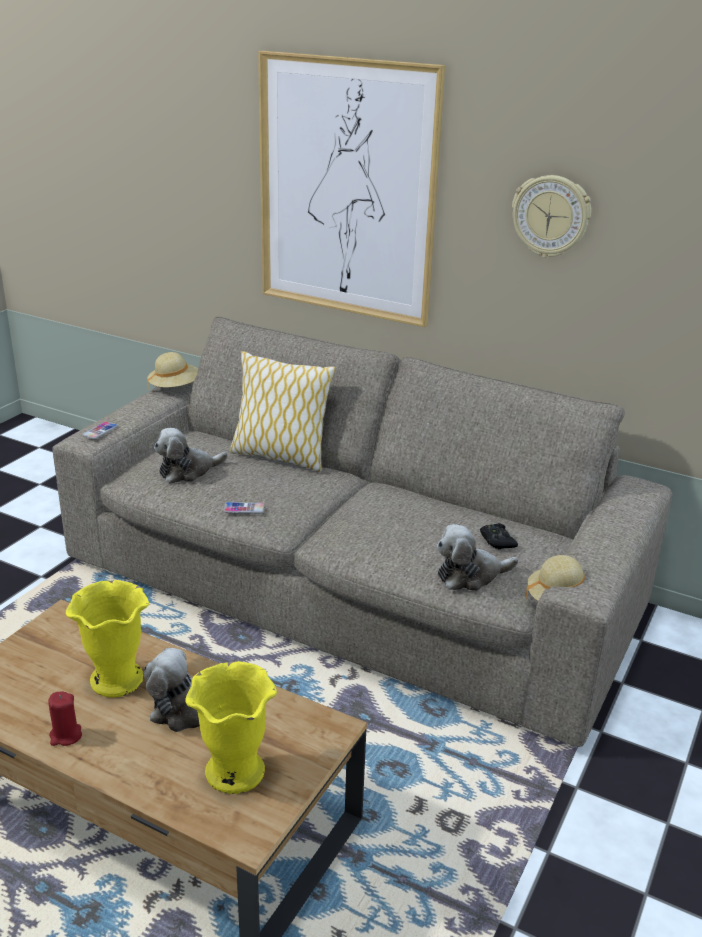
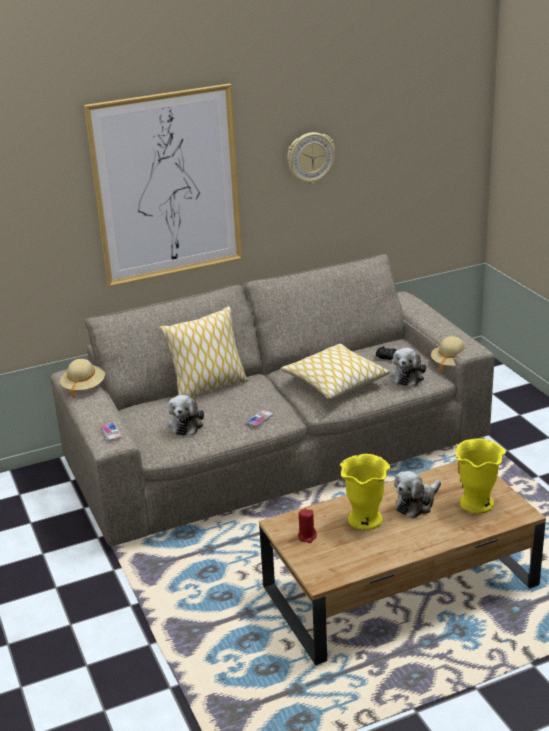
camera: 50 degrees left, 0 degrees up
red candle [48,692,82,746] -> red candle moved to [298,509,317,543]
none -> pillow [280,344,390,400]

